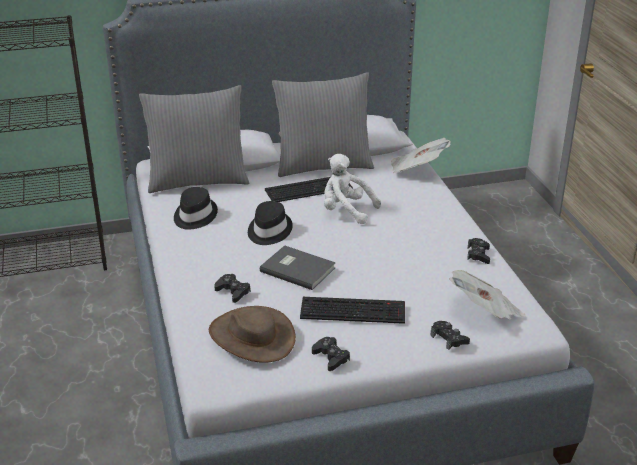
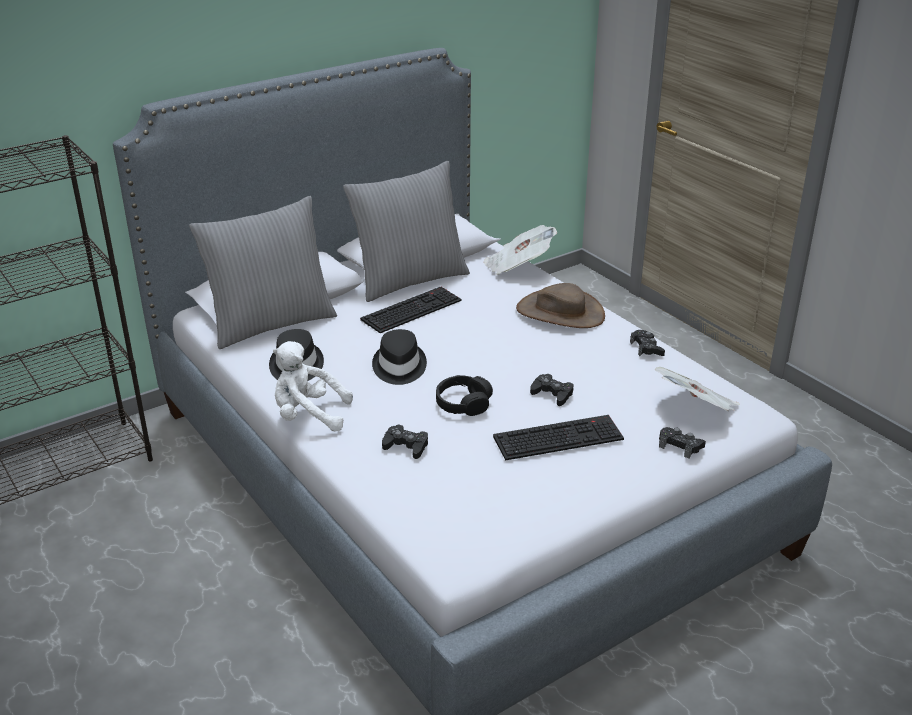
camera: 20 degrees left, 0 degrees up
brown hat [209,306,296,363] -> brown hat moved to [516,283,605,328]
grey book [260,245,336,290] -> black headphones [436,375,493,416]
black game controller [312,337,350,371] -> black game controller moved to [530,374,574,406]
white plush toy [324,154,381,224] -> white plush toy moved to [273,341,353,432]

